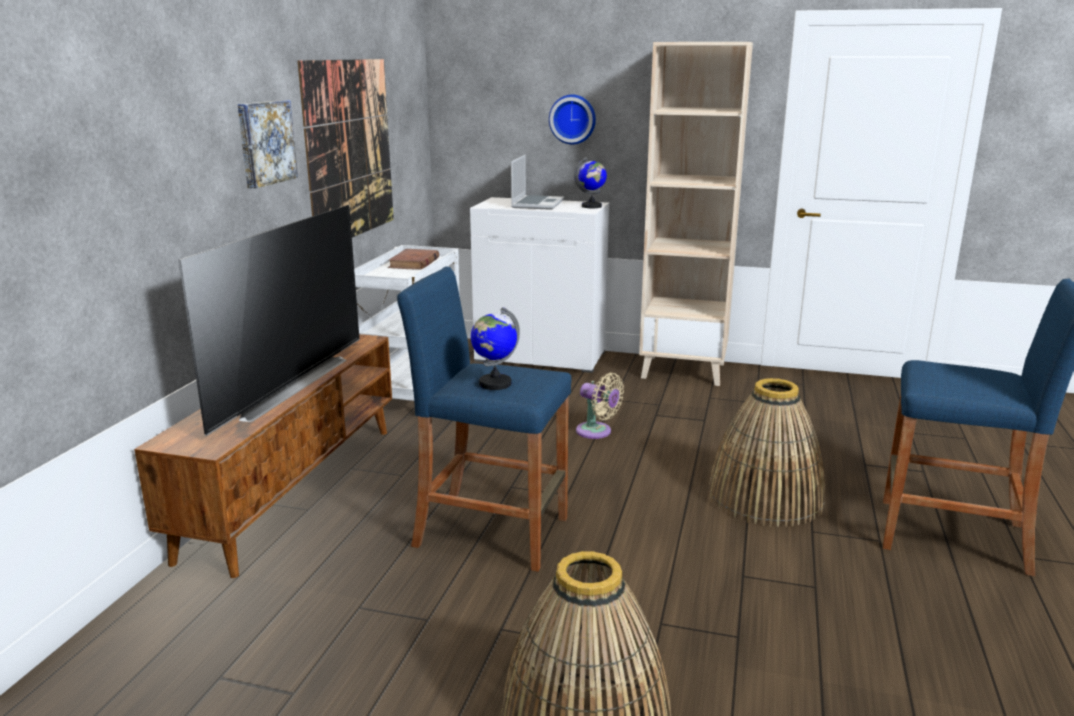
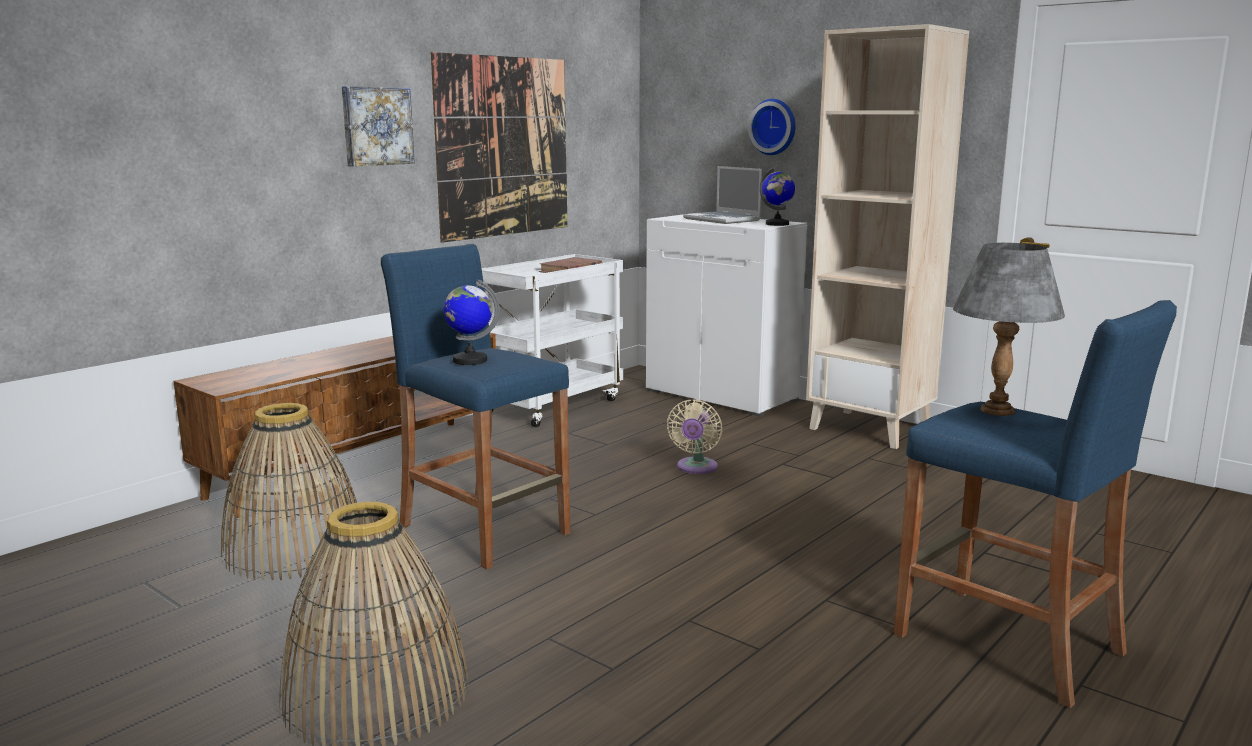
camera: 25 degrees right, 5 degrees down
television [178,205,360,436] -> none
laptop [511,155,564,210] -> laptop turned 105 degrees clockwise [683,166,762,224]
beige fan [576,373,624,439] -> beige fan turned 45 degrees clockwise [667,399,722,474]
basket [708,378,825,527] -> basket moved to [221,403,357,580]
none -> grey table lamp [953,243,1065,416]

